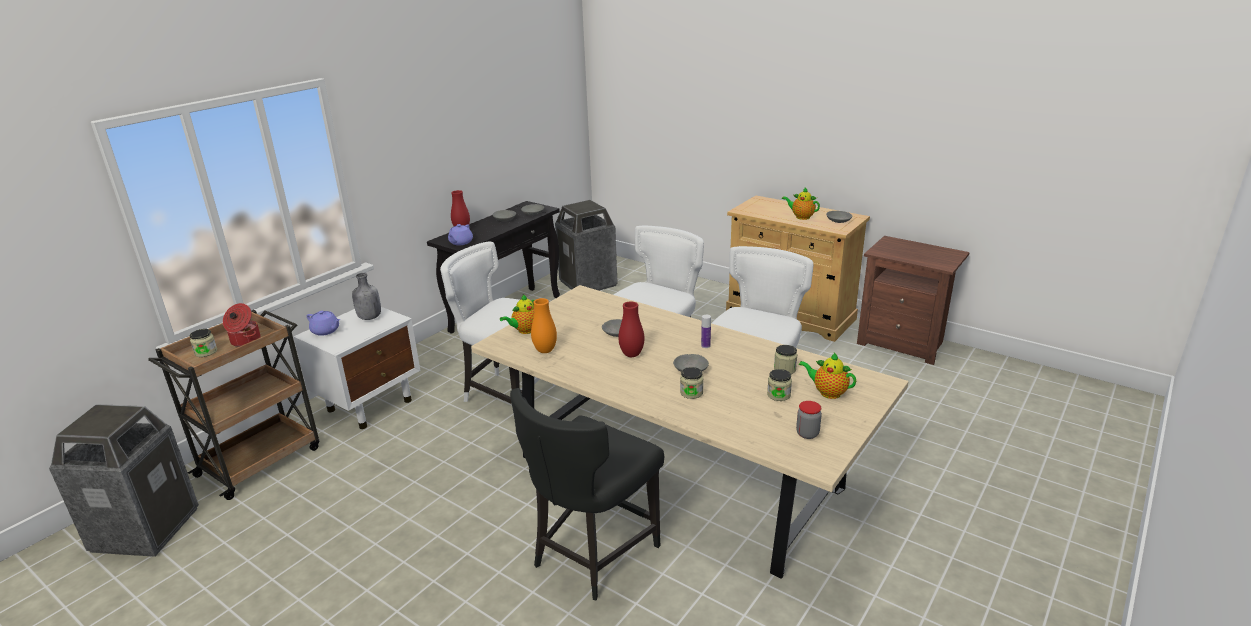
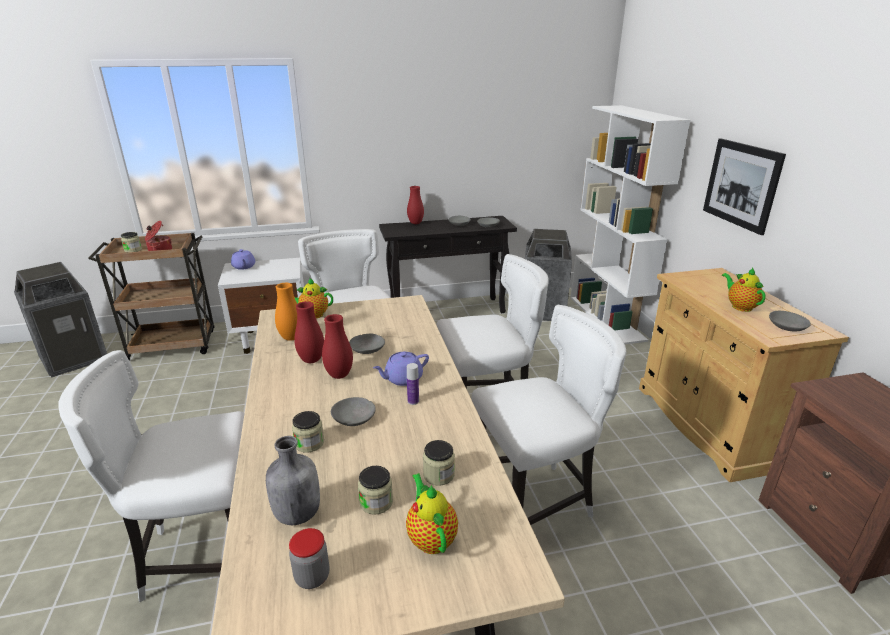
camera: 40 degrees right, 0 degrees up
grey bottle [352,273,381,320] -> grey bottle moved to [266,436,320,525]
purple teapot [448,224,473,245] -> purple teapot moved to [373,352,429,386]
black chair [510,388,664,601] -> white chair [59,350,245,602]
none -> red vase [294,301,324,363]
none -> white bookcase [570,105,690,344]
none -> picture [703,138,786,235]

